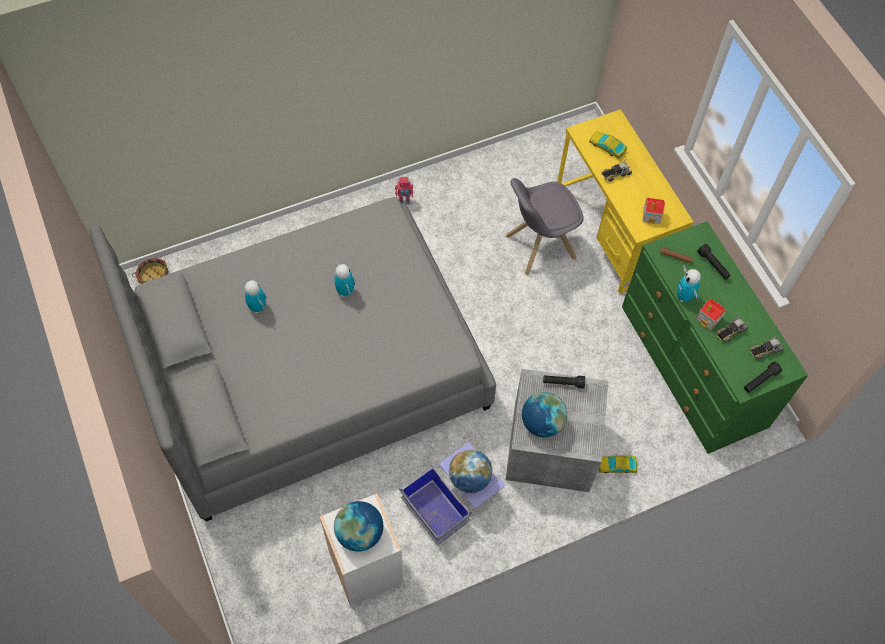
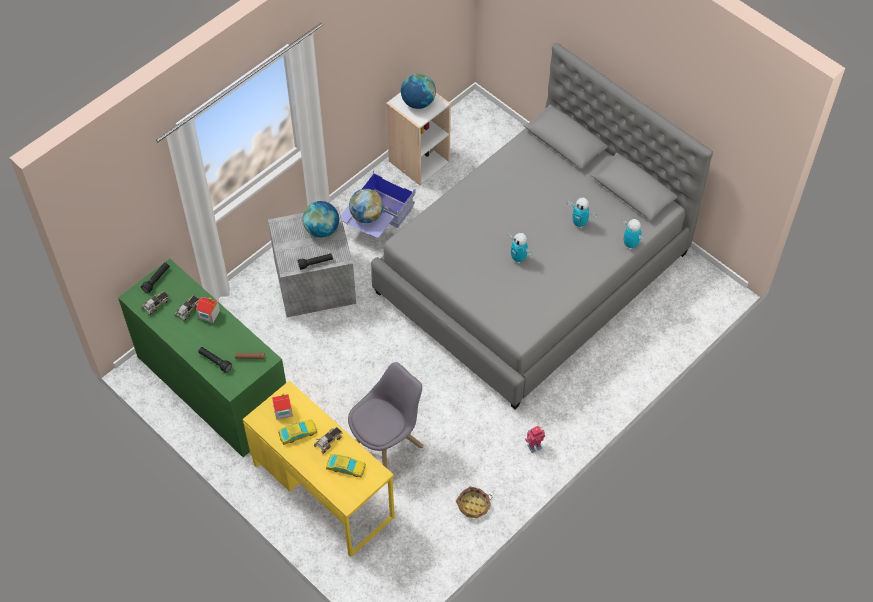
camera: 160 degrees right, 5 degrees down
basket [132,258,168,284] -> basket moved to [456,486,492,518]
toy car [599,455,637,473] -> toy car moved to [278,419,317,445]
toy robot [676,266,701,302] -> toy robot moved to [622,219,645,250]

